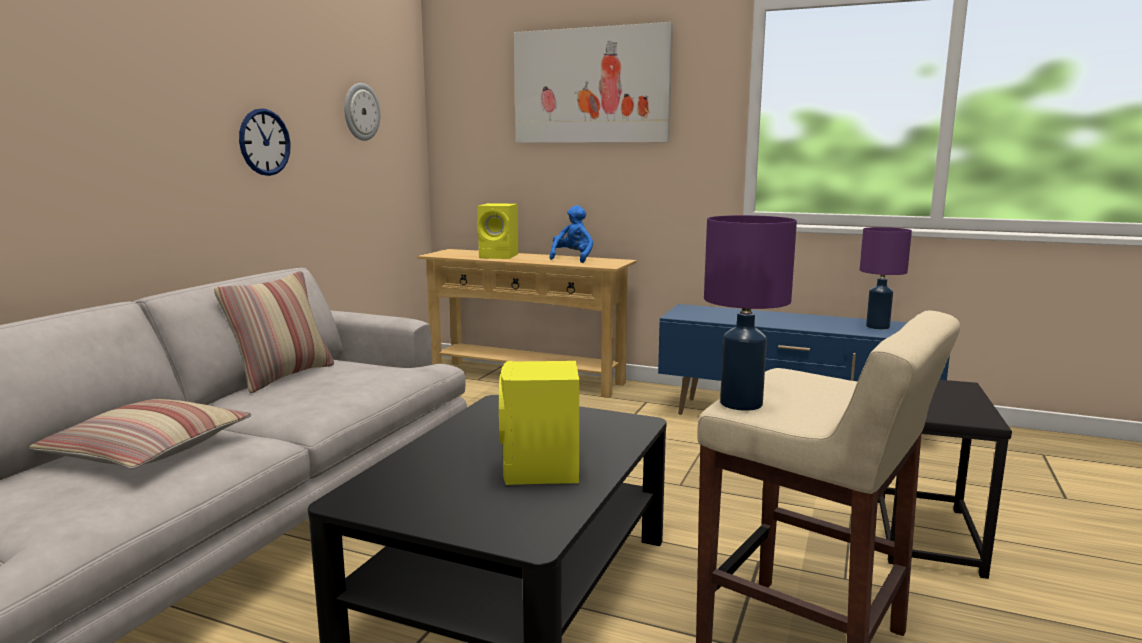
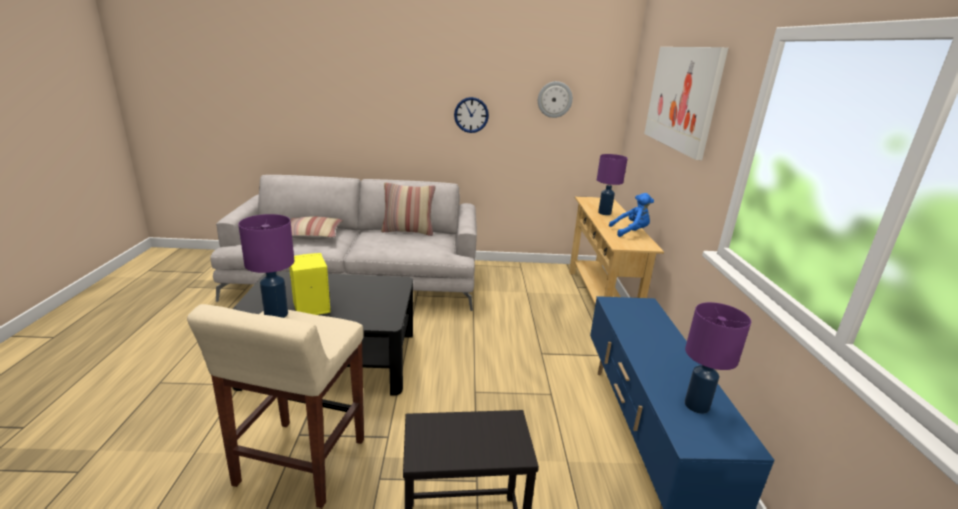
camera: 65 degrees right, 10 degrees up
yellow speaker [477,203,518,259] -> purple table lamp [597,154,628,215]

